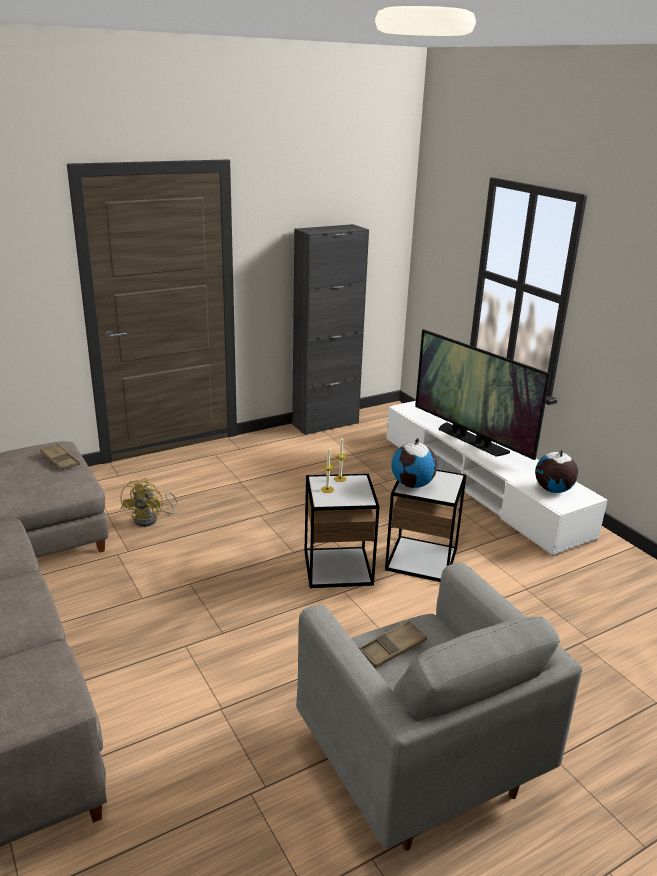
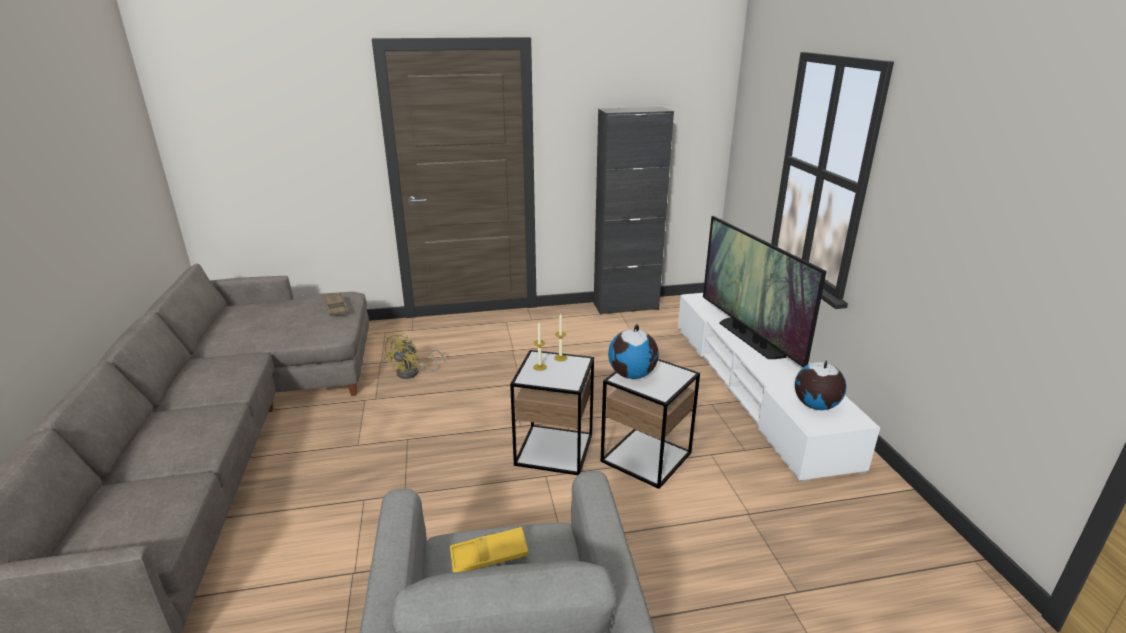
camera: 20 degrees right, 0 degrees up
brown tray [359,620,427,668] -> yellow tray [450,527,529,573]

